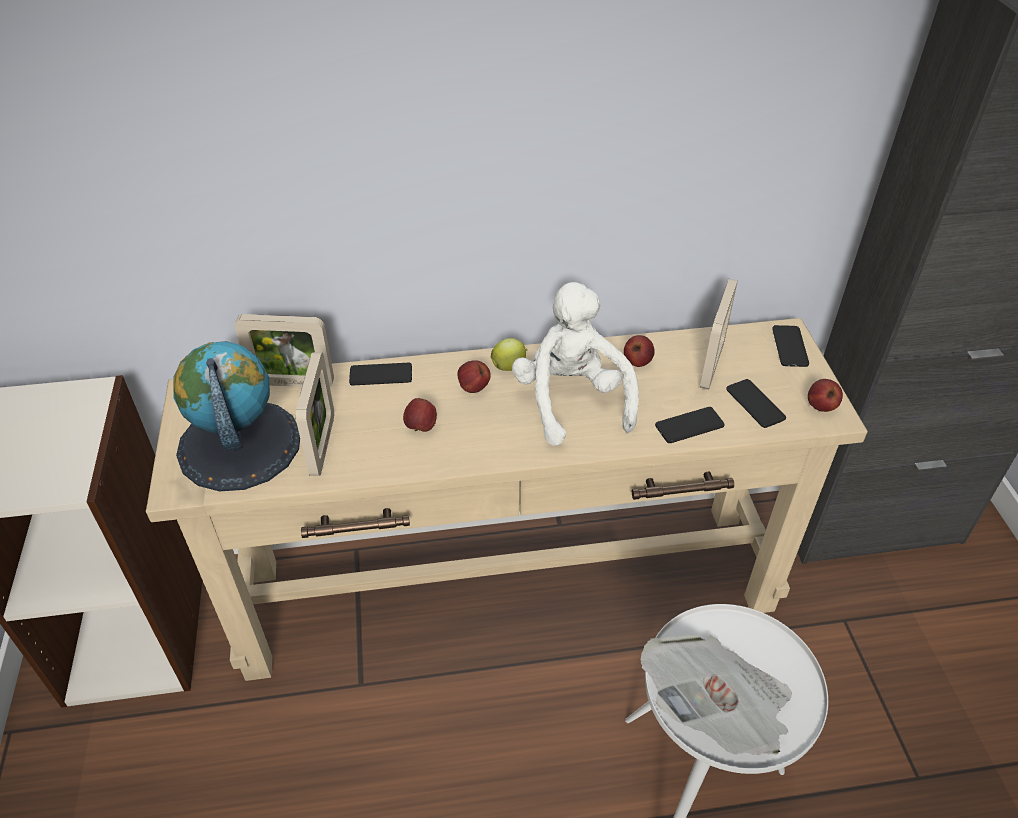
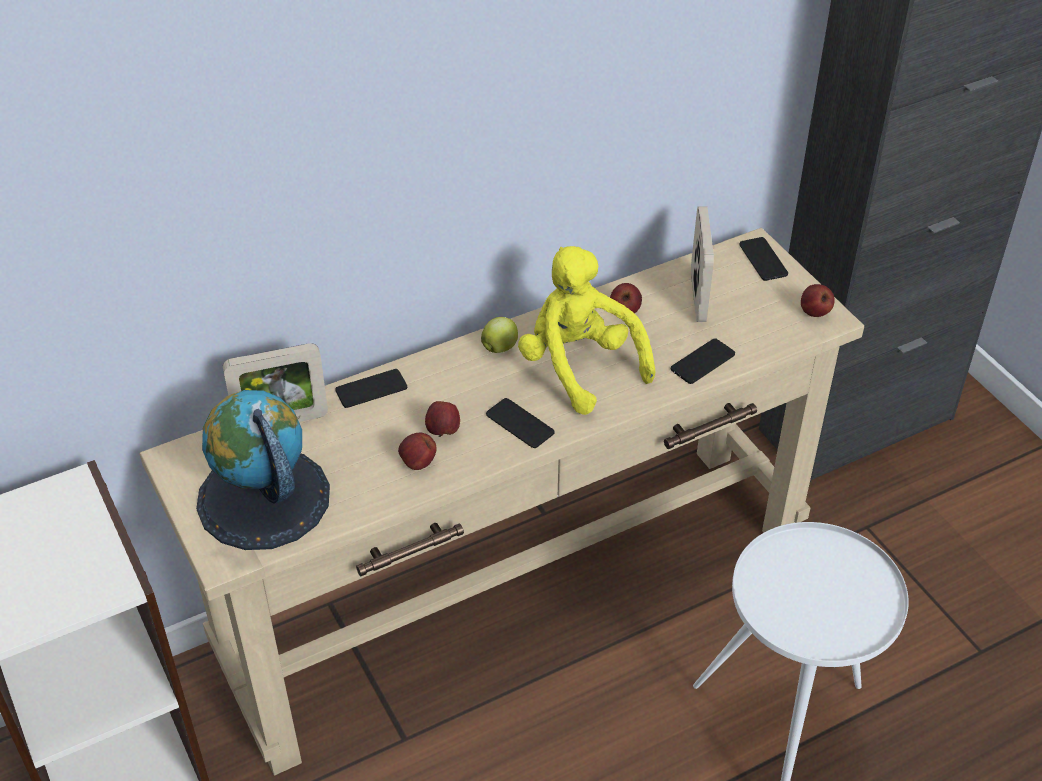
camera: 20 degrees left, 0 degrees up
picture frame [296,352,334,476] -> none
apple [457,360,491,393] -> apple moved to [398,433,437,470]
white plush toy [512,282,639,446] -> yellow plush toy [518,246,656,415]
newspaper [641,635,793,755] -> none
phone [726,379,786,428] -> phone moved to [486,398,554,448]

